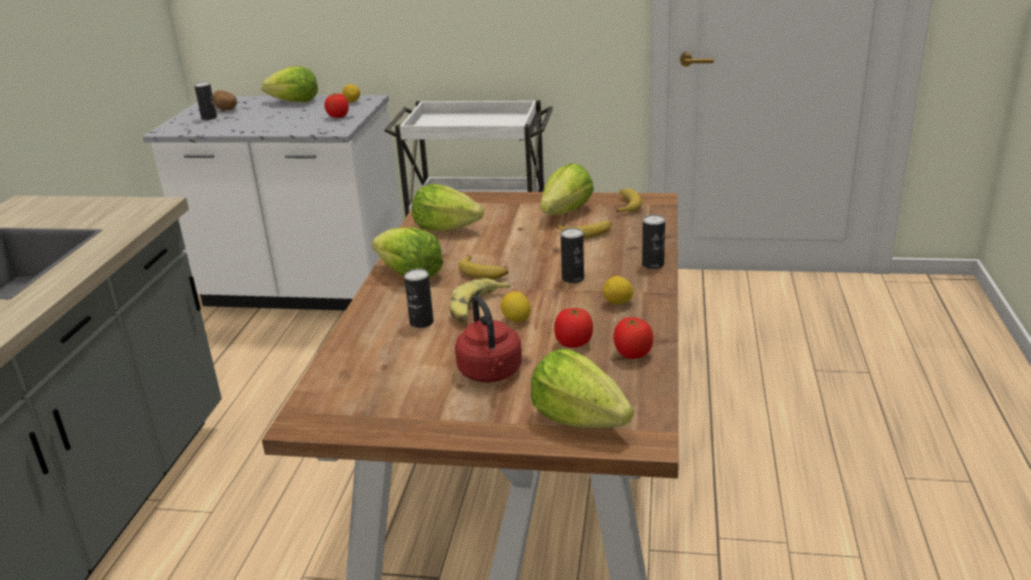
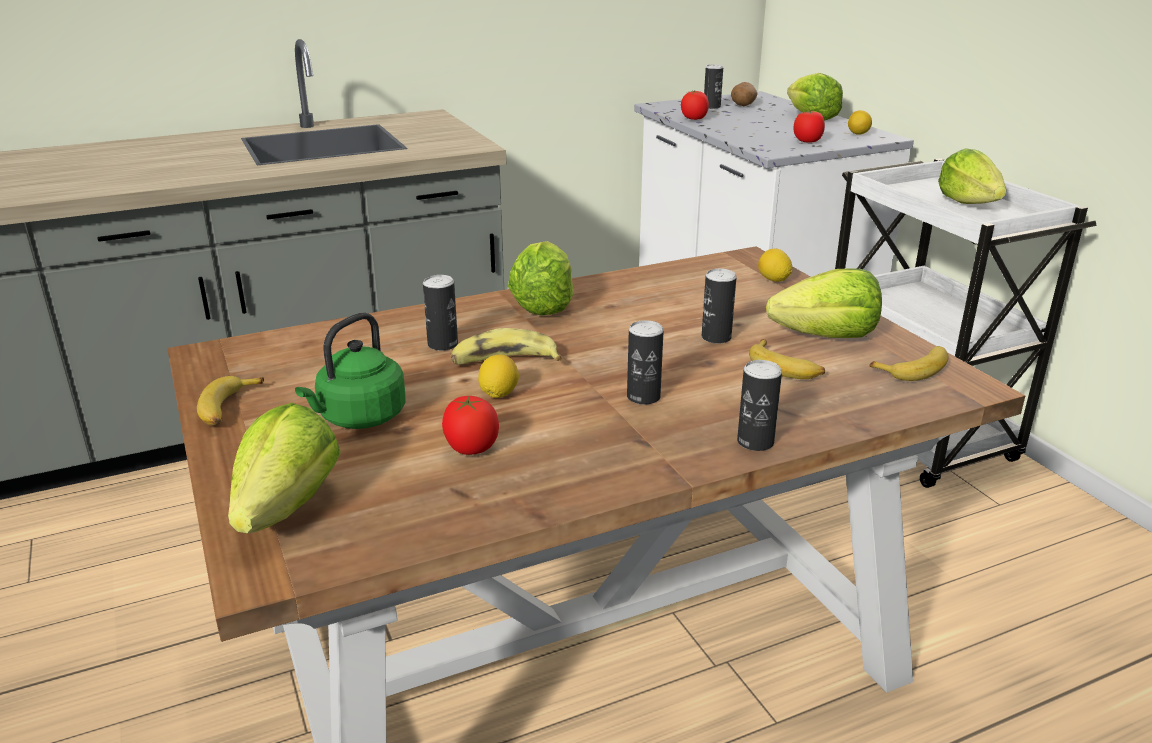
camera: 55 degrees right, 0 degrees up
lettuce [412,184,484,231] -> lettuce moved to [938,148,1007,204]
red kettle [455,295,522,382] -> green kettle [295,313,406,429]
banana [458,255,509,279] -> banana moved to [197,376,264,425]
lemon [603,276,634,304] -> lemon moved to [758,249,792,282]
tomato [613,317,653,359] -> tomato moved to [681,90,709,120]
none -> can [702,269,737,344]

